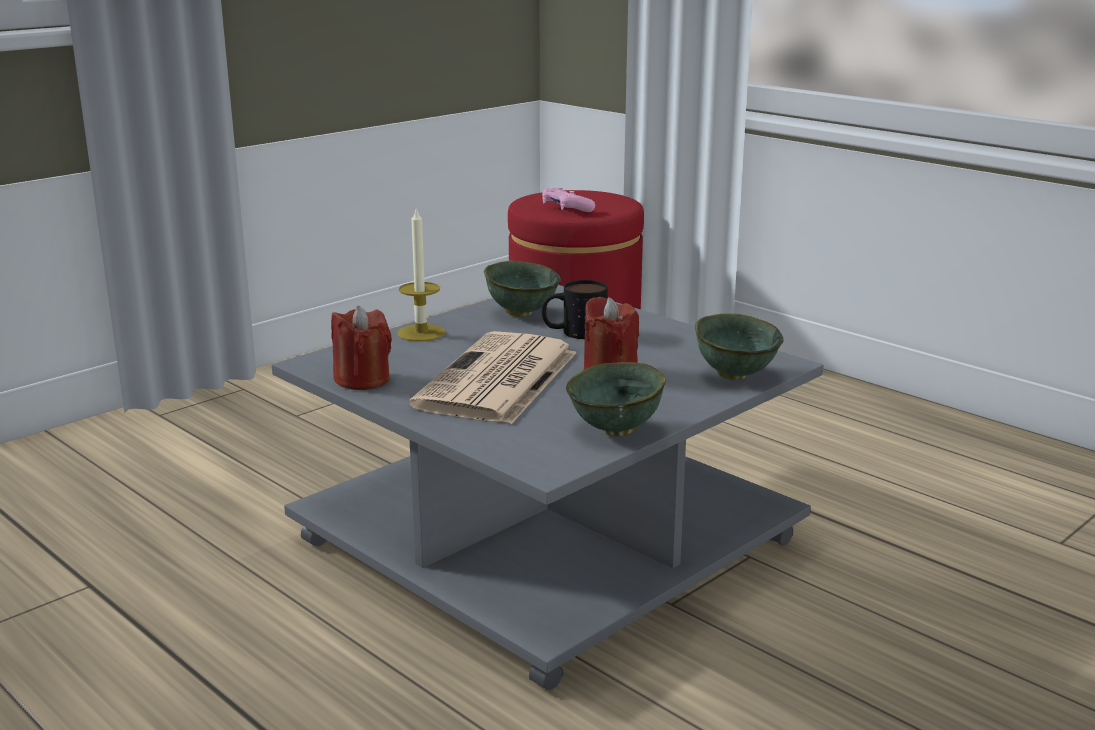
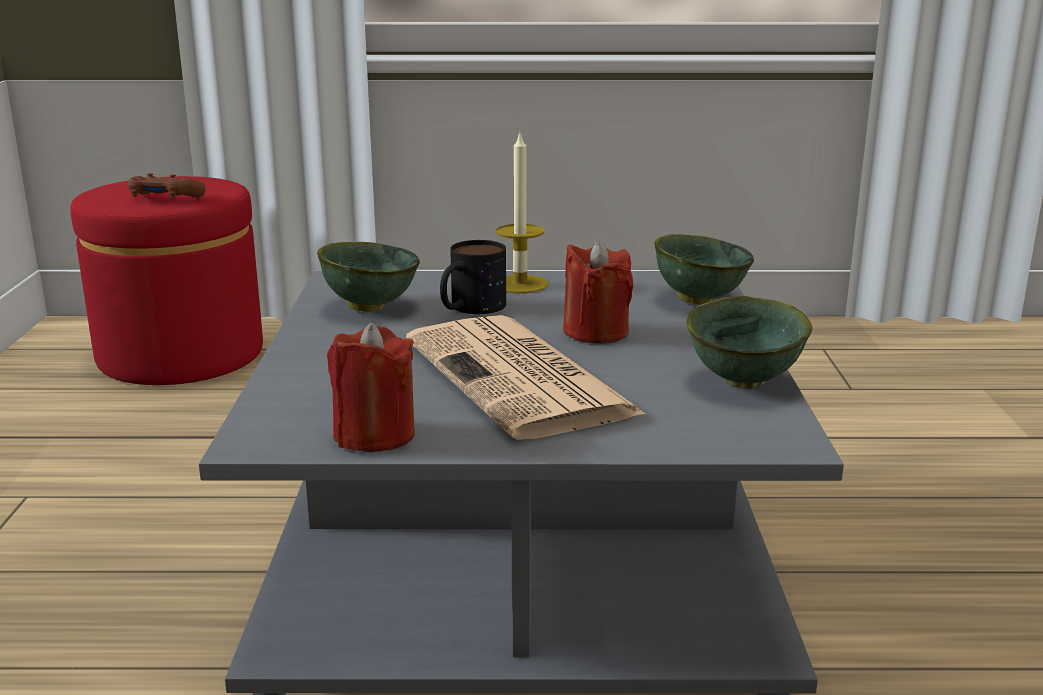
camera: 45 degrees left, 0 degrees up
candle [397,207,445,341] -> candle moved to [496,134,548,293]
pink game controller [542,187,595,212] -> brown game controller [128,173,206,199]

